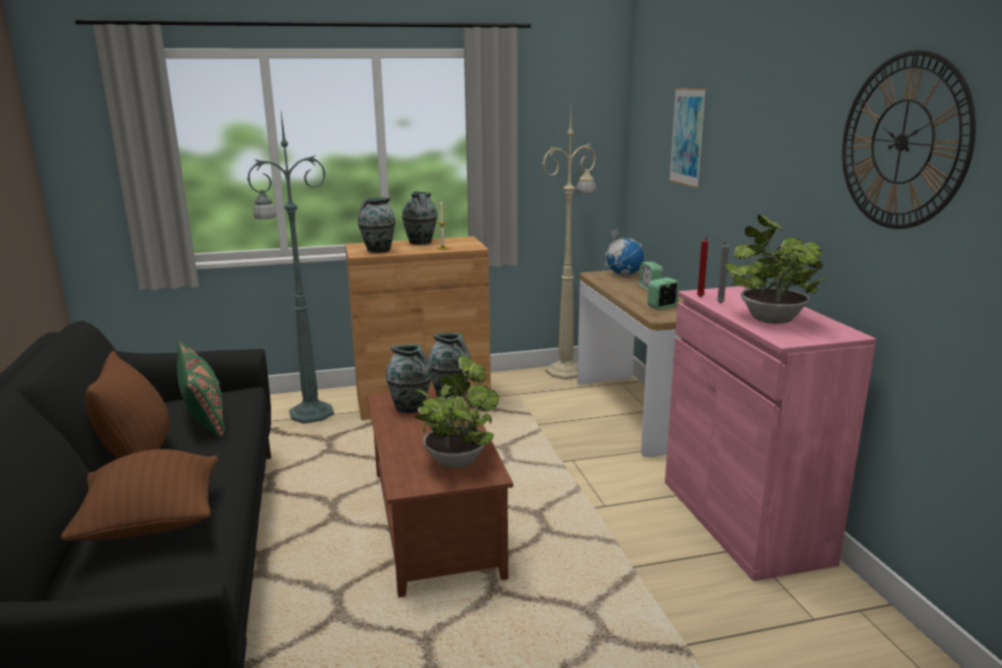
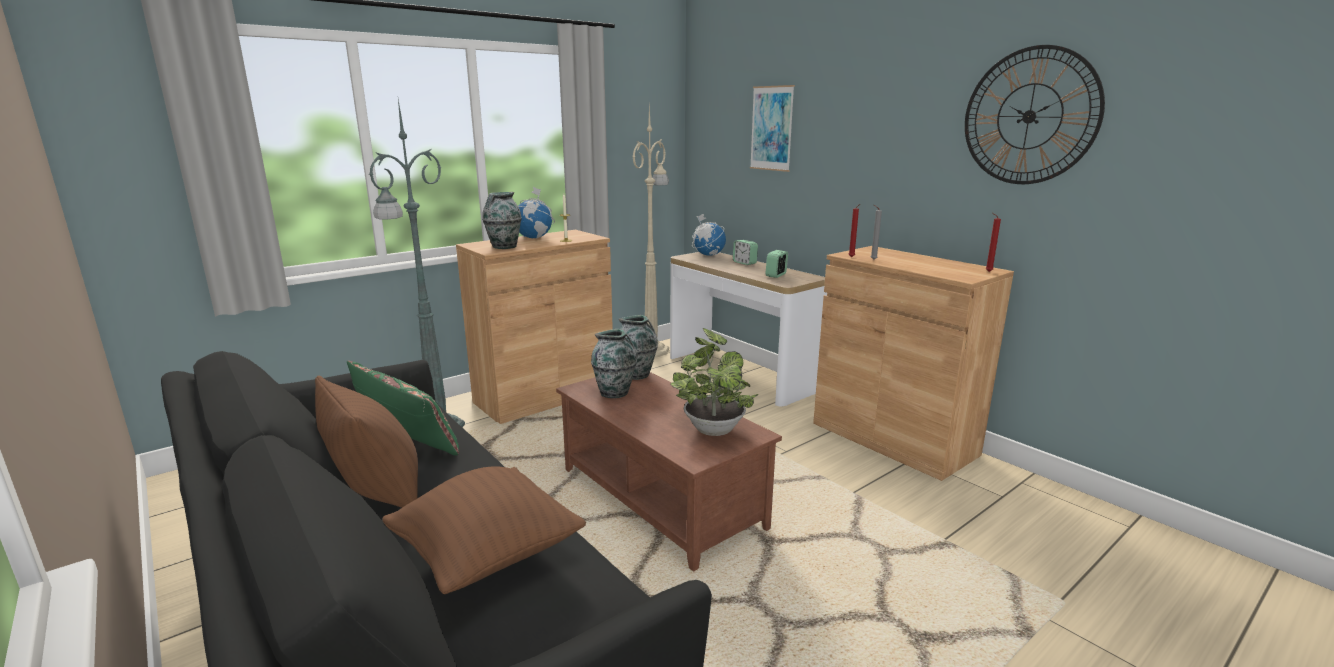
camera: 25 degrees left, 0 degrees up
vase [402,191,438,244] -> globe [518,187,555,239]
pink cabinet [665,286,876,581] -> brown cabinet [813,246,1014,481]
potted plant [725,214,829,324] -> none
none -> red candle [985,213,1001,272]

